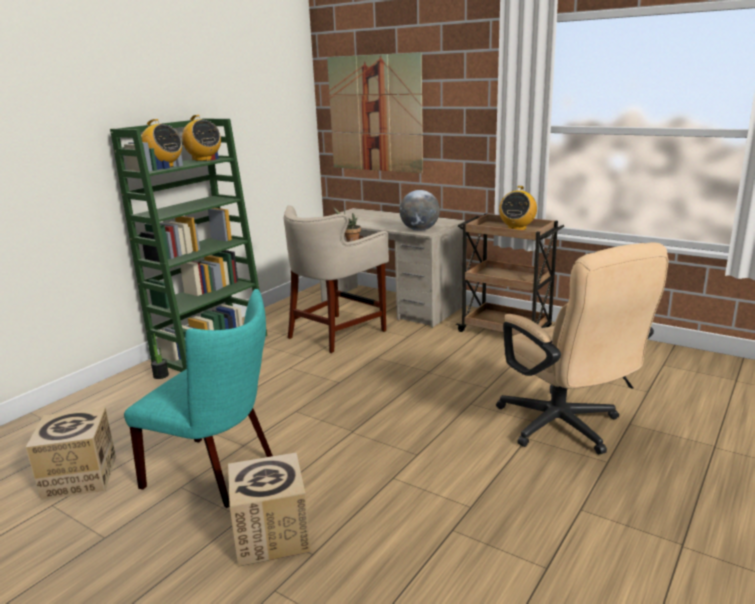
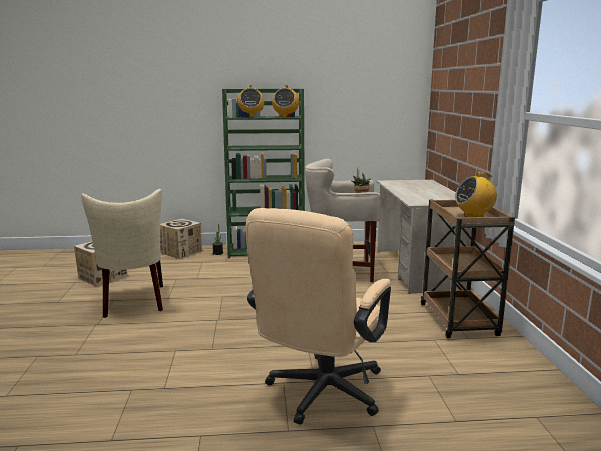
camera: 50 degrees right, 5 degrees down
turquoise chair [124,289,273,508] -> beige chair [81,189,163,318]
cardboard box [228,452,311,567] -> cardboard box moved to [160,218,202,259]
picture [327,52,423,173] -> none
globe [399,190,440,231] -> none

